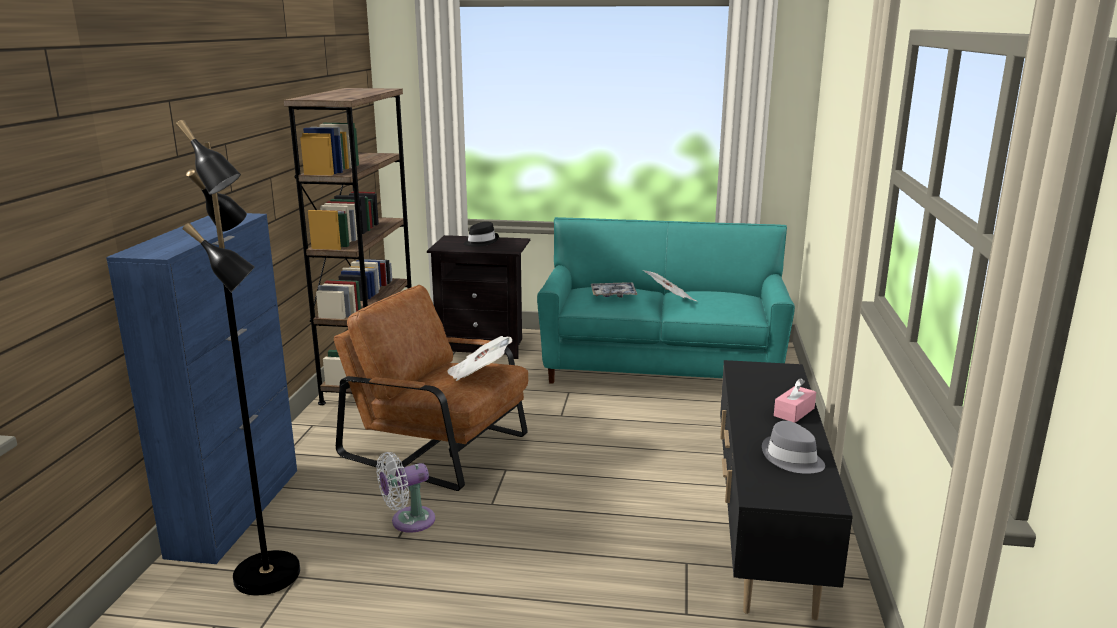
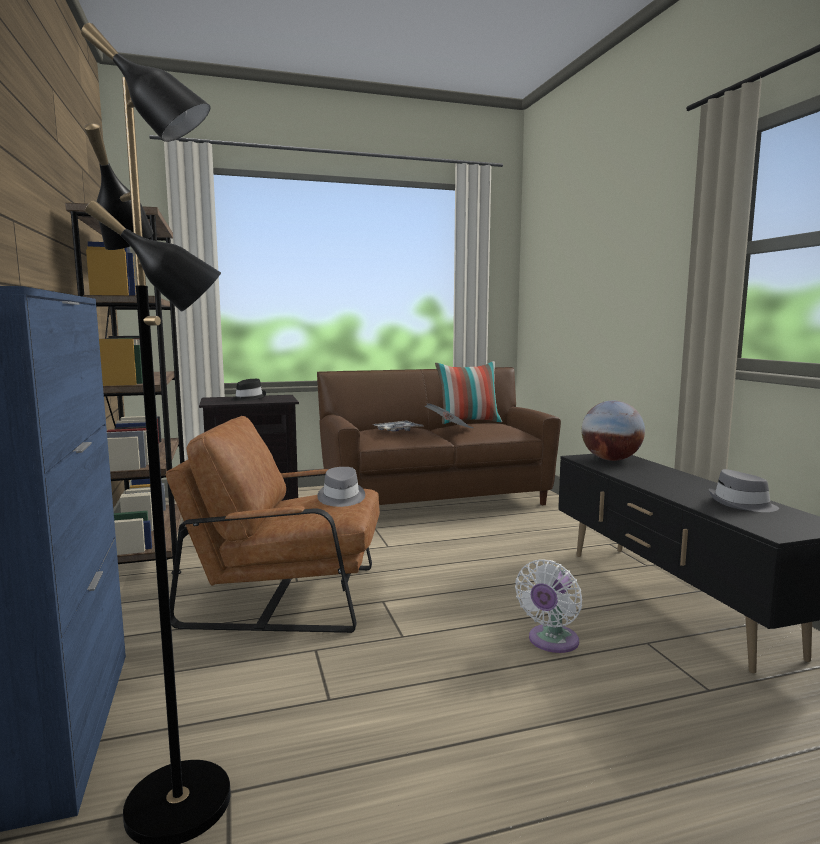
camera: 25 degrees left, 10 degrees down
white fan [376,452,435,533] -> white fan moved to [515,559,582,653]
newspaper [447,336,512,381] -> grey hat [317,467,365,507]
turquoise sofa [537,217,795,384] -> brown sofa [317,367,561,505]
pink tissue box [774,379,816,423] -> none
none -> pillow [435,361,502,424]
none -> globe [582,401,645,461]

